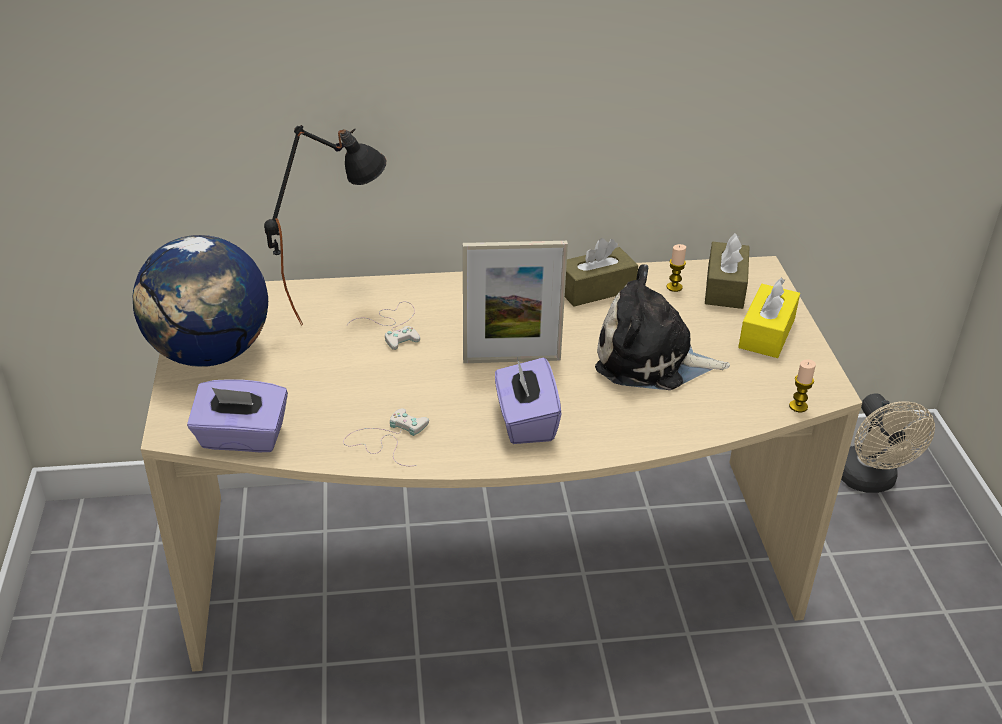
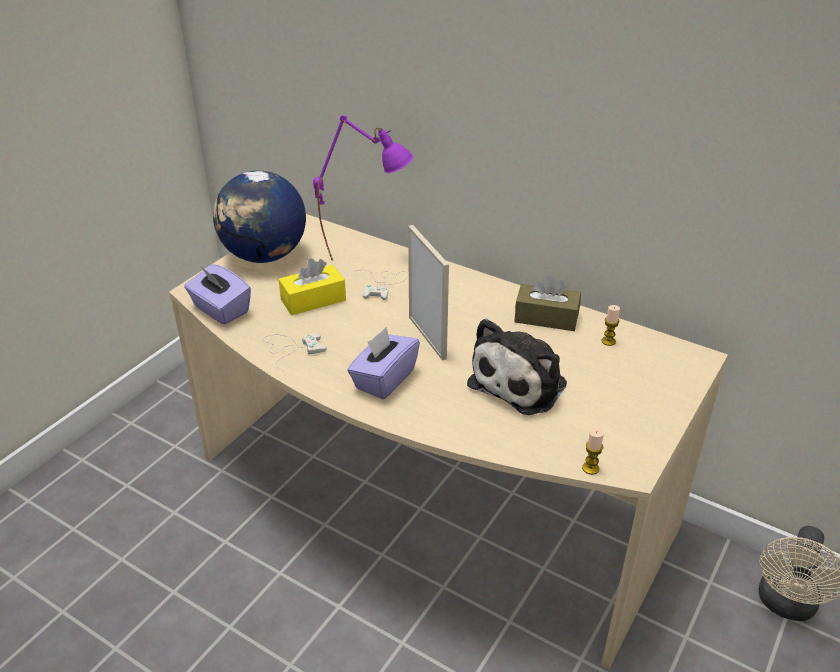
camera: 40 degrees right, 0 degrees up
black table lamp [264,125,386,325] -> purple table lamp [313,115,414,260]
picture frame [463,241,568,363] -> picture frame turned 150 degrees counterclockwise [408,225,449,360]
plush toy [595,264,730,390] -> plush toy turned 105 degrees counterclockwise [467,318,567,415]
brown tissue box [705,233,750,309] -> none
yellow tissue box [738,278,800,358] -> yellow tissue box moved to [278,258,346,315]

